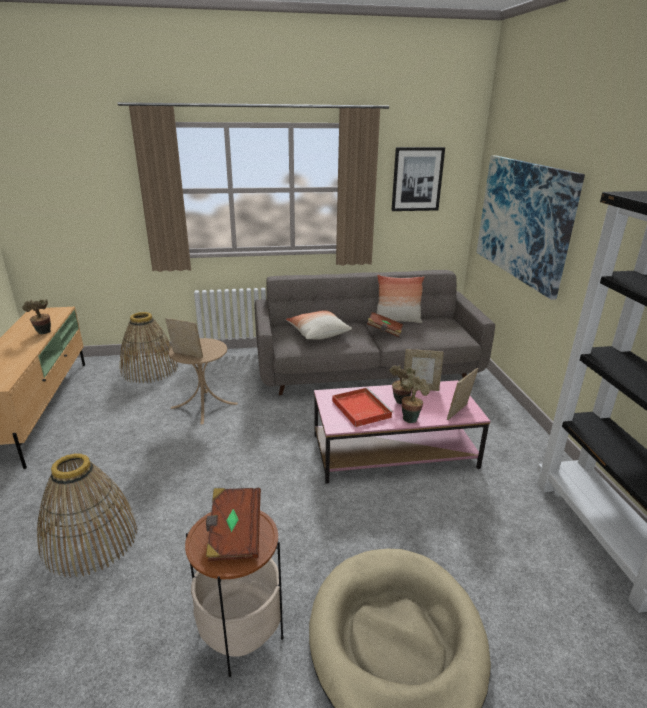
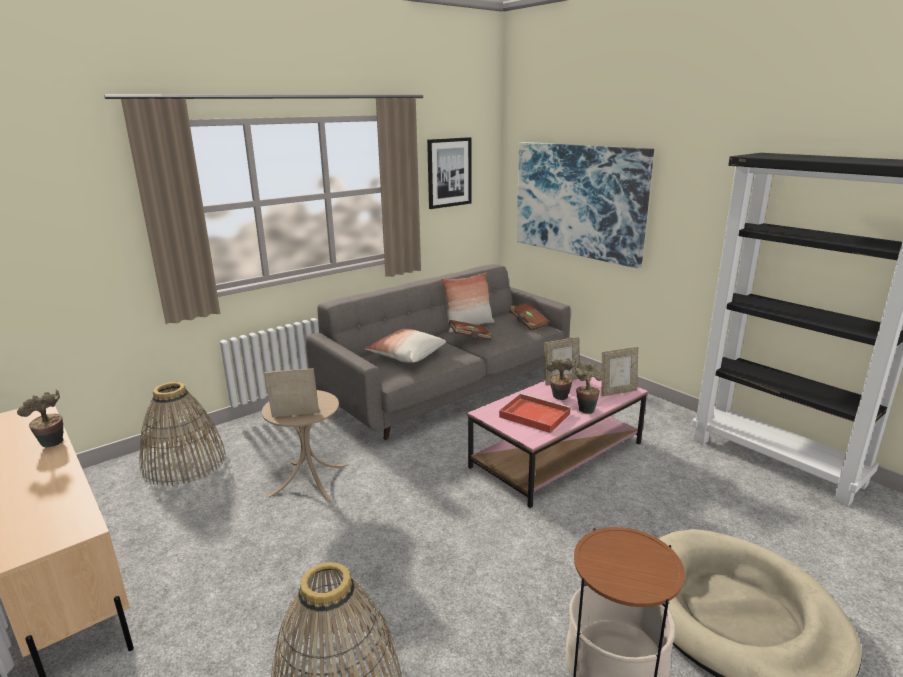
camera: 30 degrees left, 5 degrees down
brown book [206,488,261,561] -> brown book moved to [509,303,550,331]
picture frame [447,368,478,420] -> picture frame turned 120 degrees counterclockwise [602,347,638,396]

